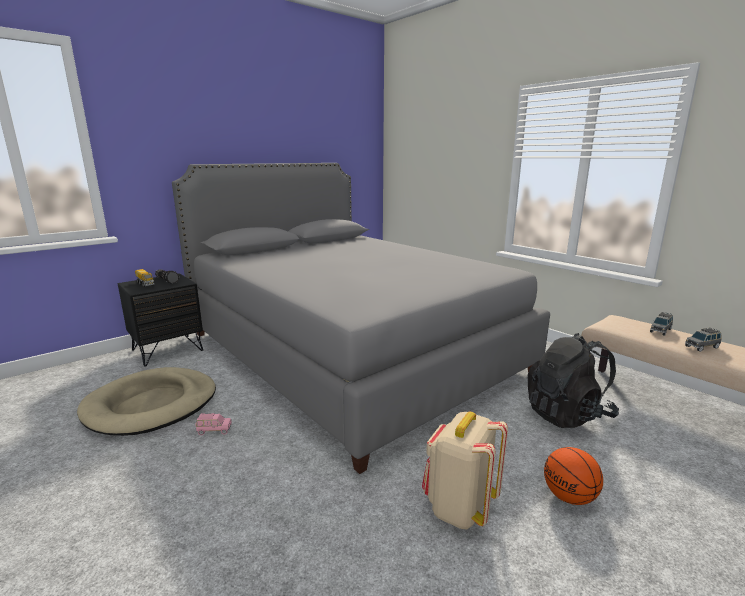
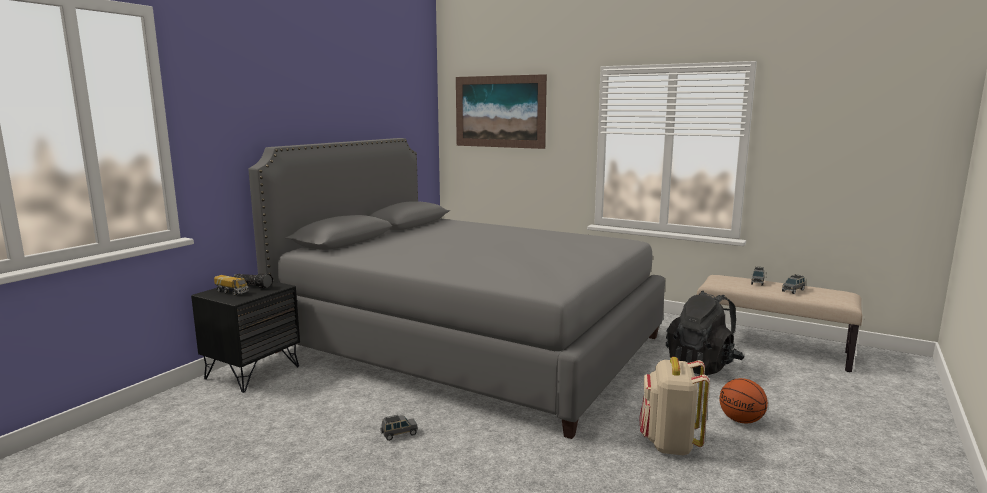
camera: 20 degrees left, 5 degrees down
beige dog bed [77,367,216,436] -> none
pink toy car [195,413,232,435] -> grey toy car [380,415,418,441]
none -> picture [456,74,547,149]

